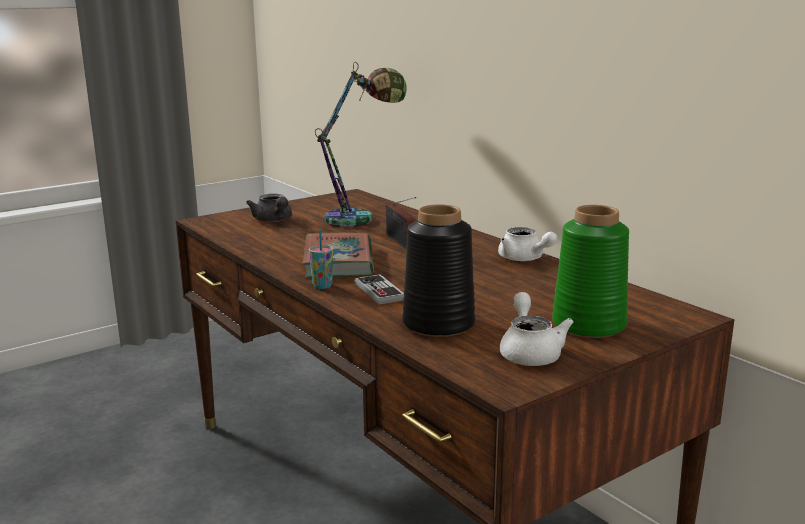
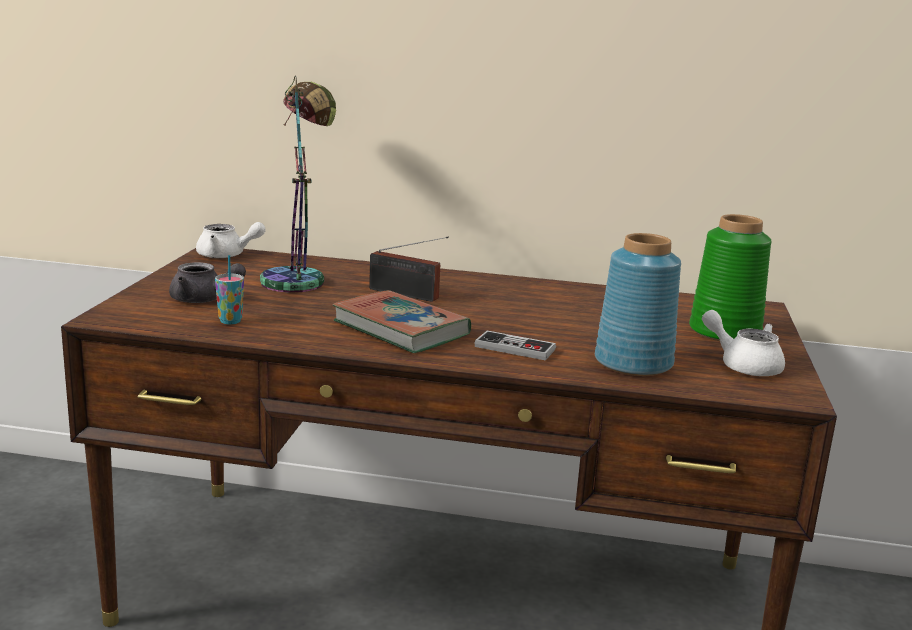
camera: 45 degrees left, 0 degrees up
cup [309,229,333,289] -> cup moved to [215,255,244,325]
black vase [403,204,475,337] -> blue vase [595,233,681,376]
white teapot [498,227,558,261] -> white teapot moved to [196,222,266,258]

